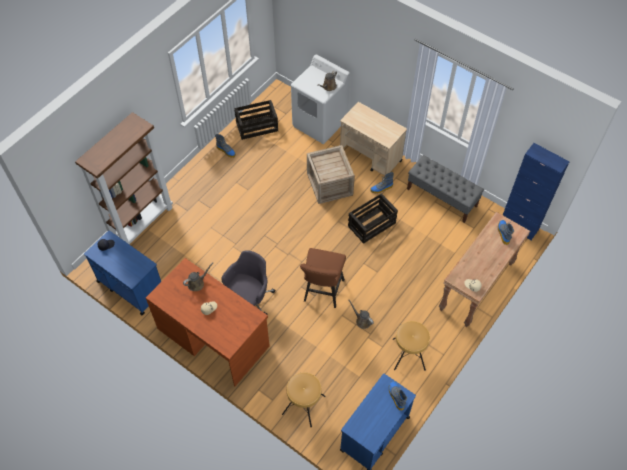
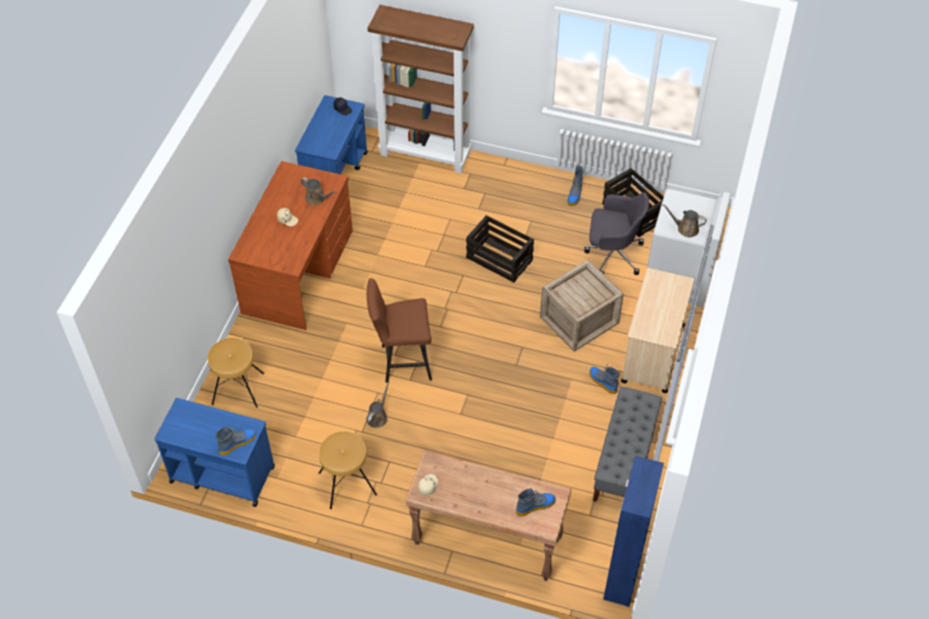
camera: 70 degrees right, 5 degrees down
grey office chair [221,250,275,314] -> grey office chair moved to [584,192,649,275]
crate [348,193,398,243] -> crate moved to [466,215,534,282]

